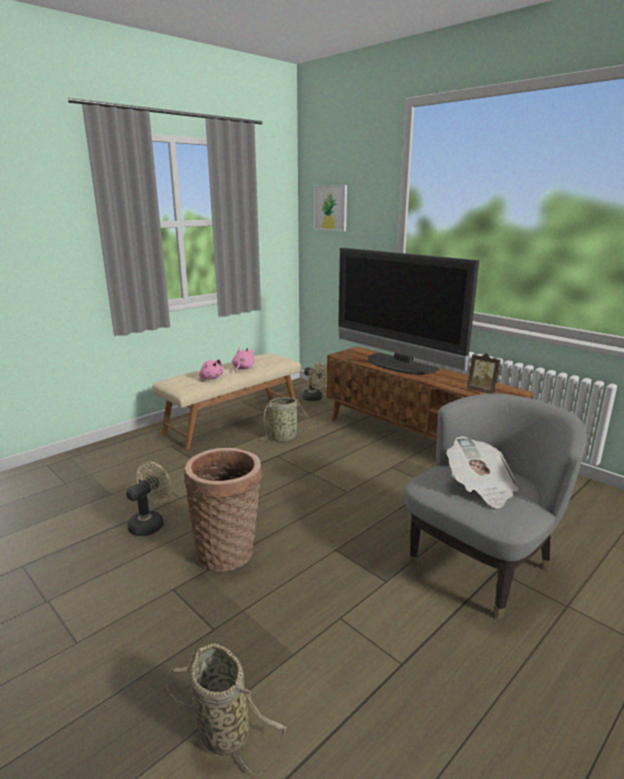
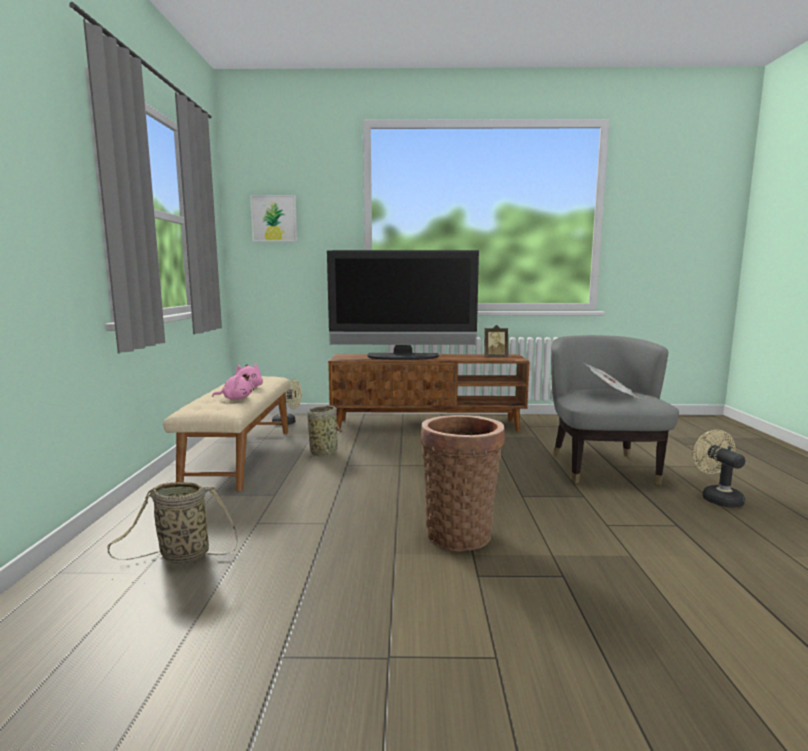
camera: 45 degrees left, 10 degrees down
beige fan [126,461,172,536] -> beige fan moved to [693,430,745,508]
basket [166,643,286,775] -> basket moved to [108,482,237,564]

